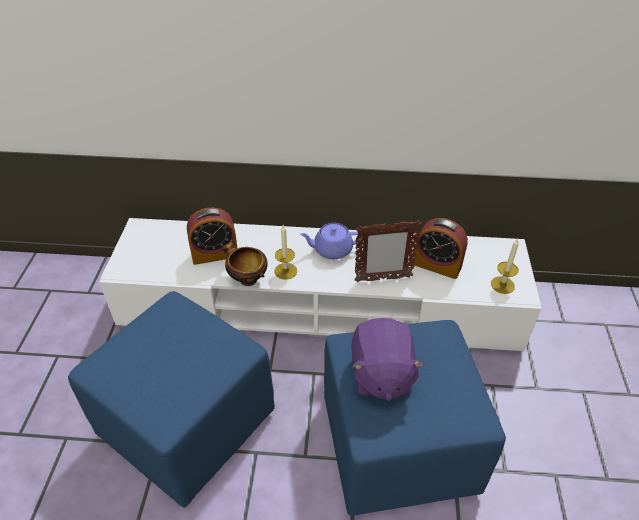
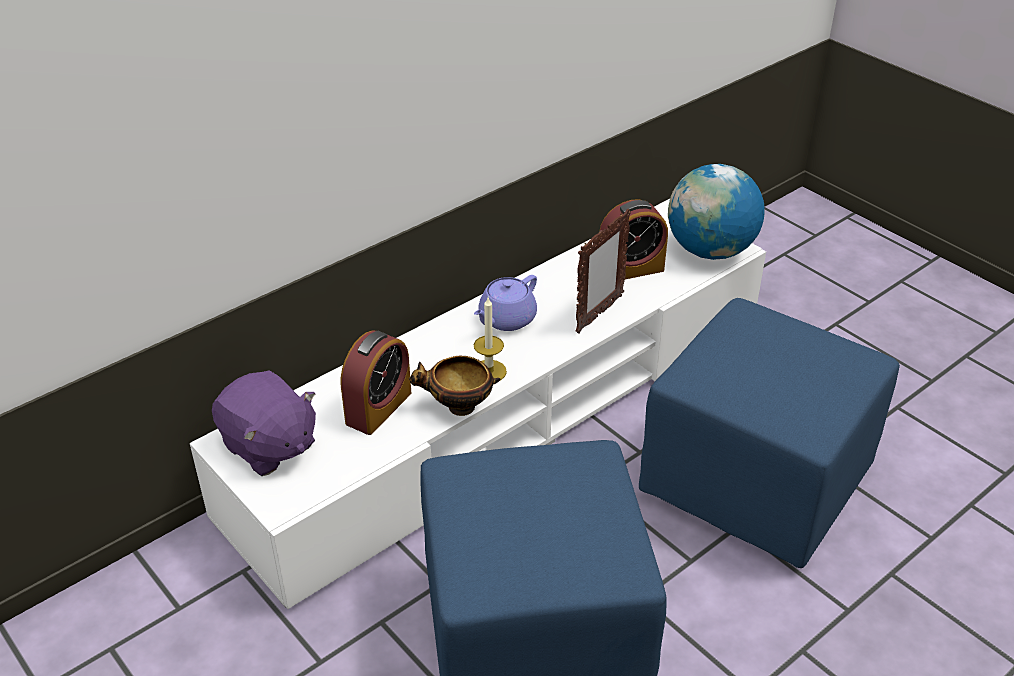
camera: 45 degrees left, 5 degrees down
purple plush toy [351,318,425,401] -> purple plush toy moved to [212,370,316,476]
candle [491,239,519,294] -> globe [668,164,765,260]

